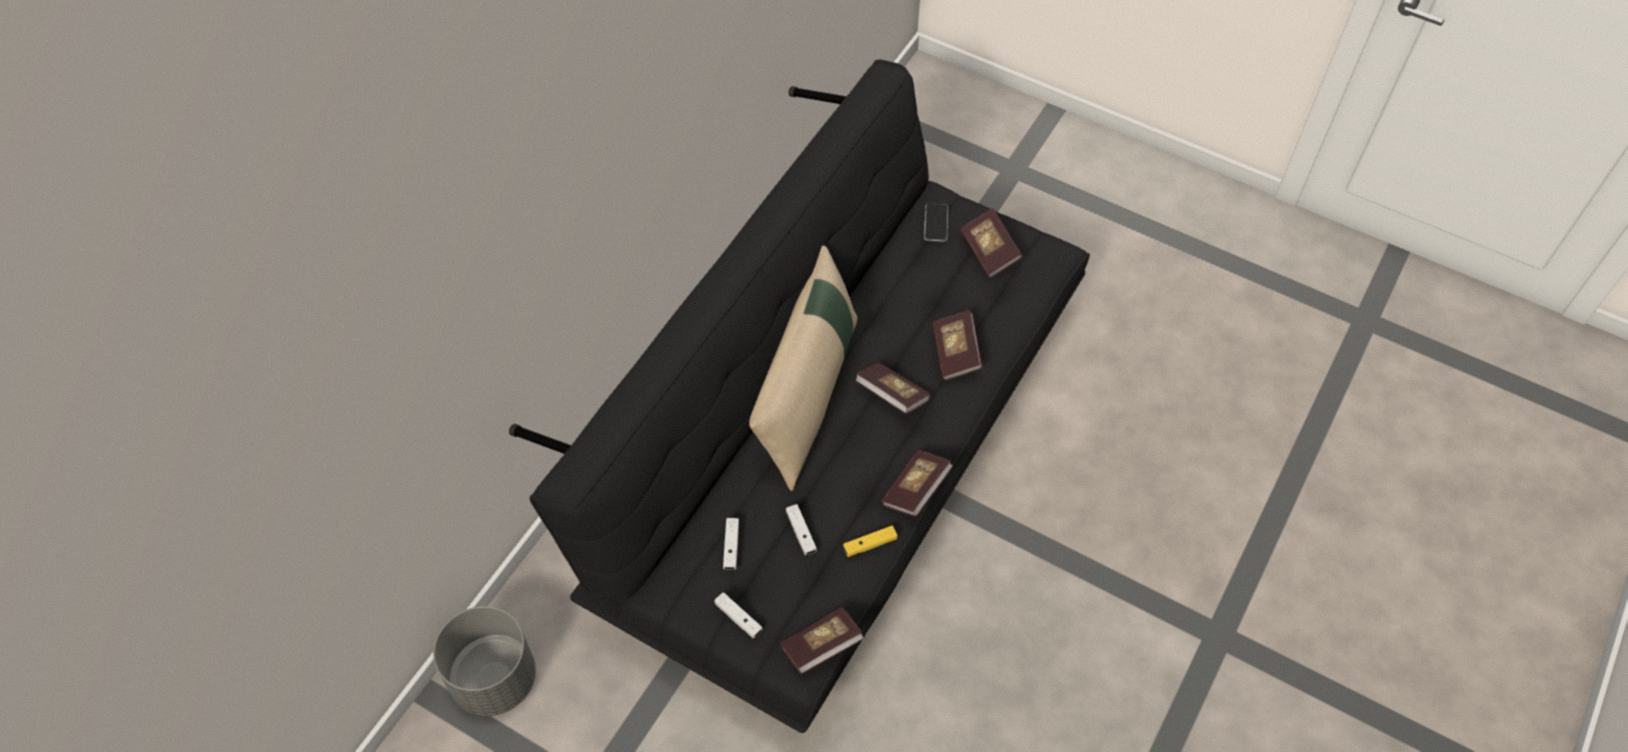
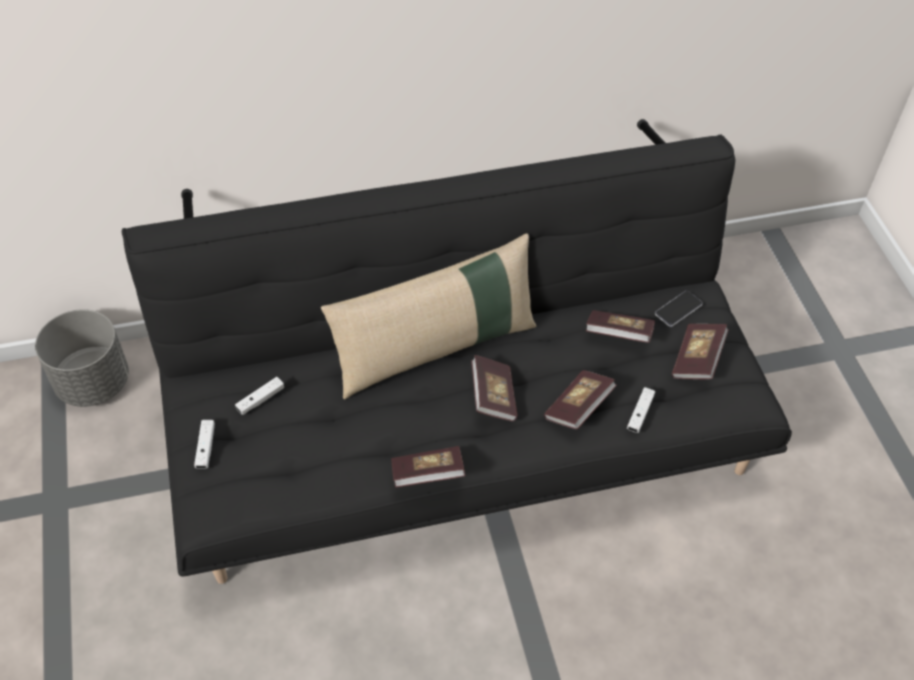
camera: 45 degrees right, 5 degrees down
book [781,607,865,674] -> book moved to [586,310,655,343]
white game controller [786,504,817,555] -> white game controller moved to [627,387,655,433]
yellow game controller [843,526,897,557] -> none

